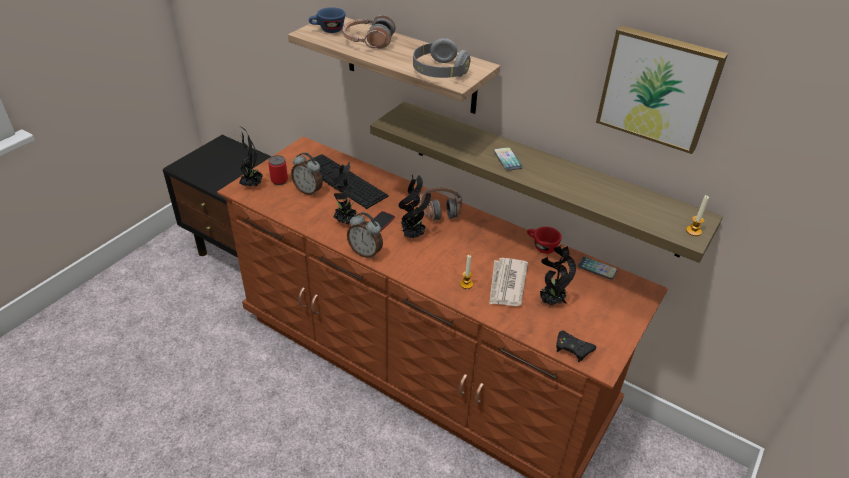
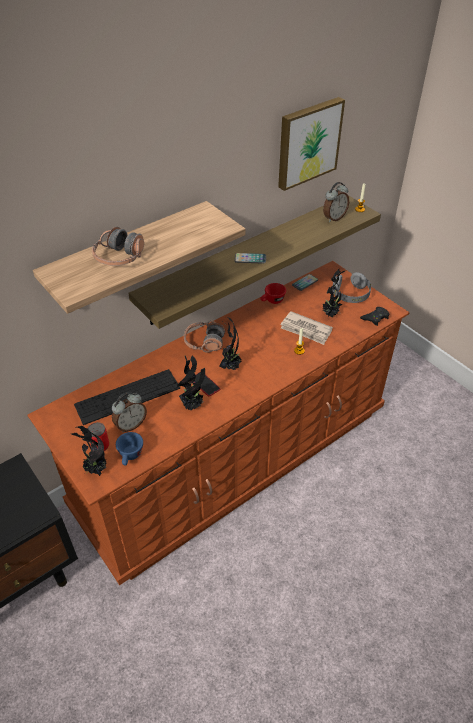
camera: 70 degrees left, 5 degrees up
blue cup [309,7,346,33] -> blue cup moved to [116,432,143,466]
alarm clock [347,212,383,259] -> alarm clock moved to [323,182,349,223]
grey headphones [413,38,470,78] -> grey headphones moved to [332,272,371,303]

